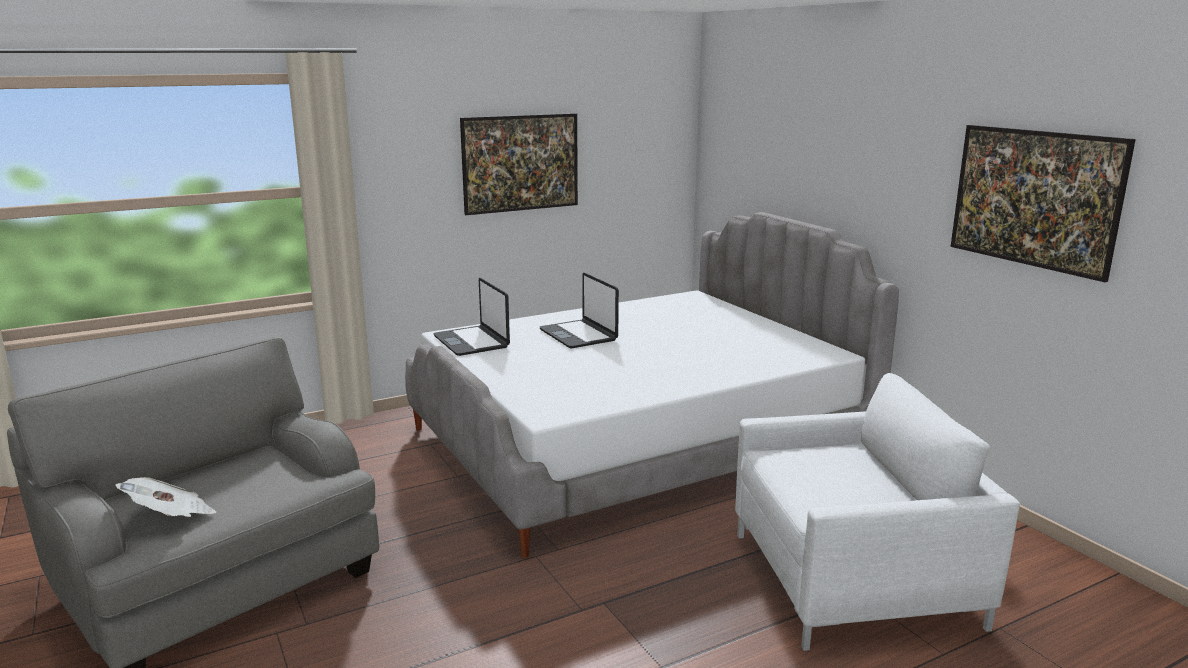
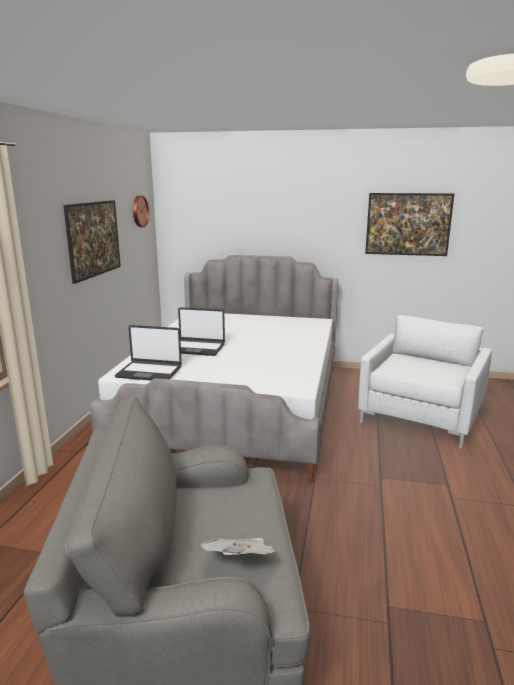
camera: 50 degrees left, 0 degrees up
none -> wall clock [133,196,149,227]

